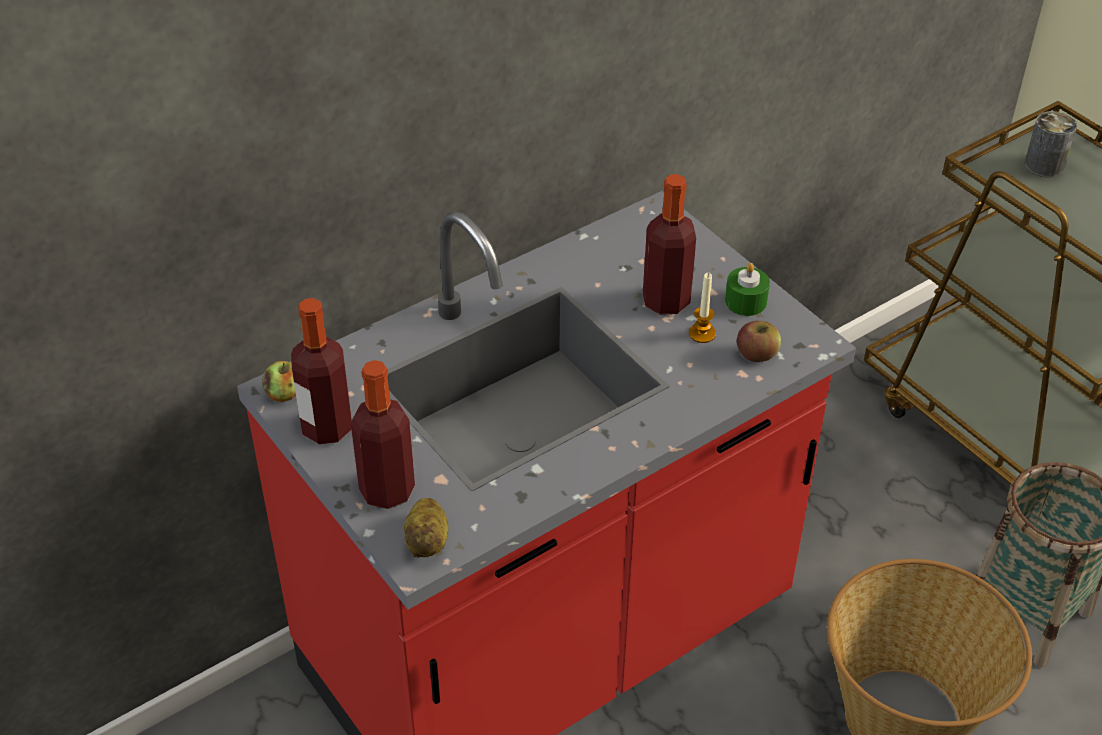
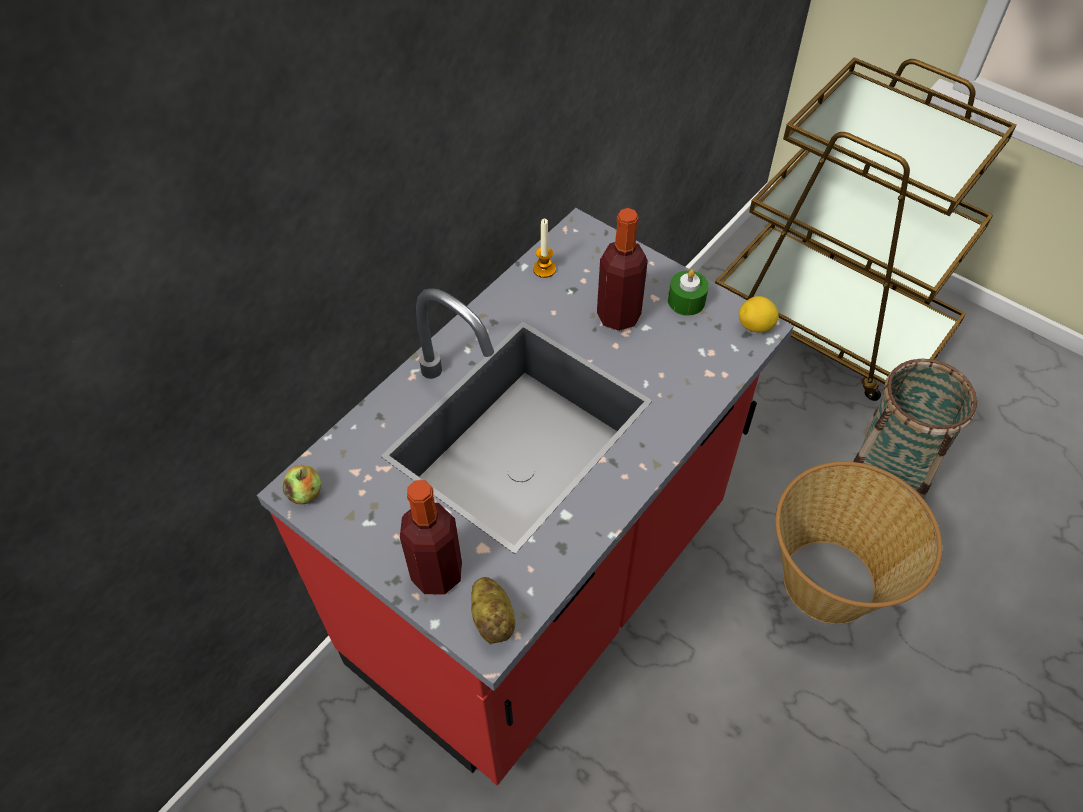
camera: 15 degrees left, 10 degrees up
bottle [291,298,352,444] -> none
candle [689,273,716,343] -> candle moved to [533,219,556,278]
apple [737,321,781,362] -> none
can [1025,111,1077,178] -> none
none -> lemon [739,296,779,332]

